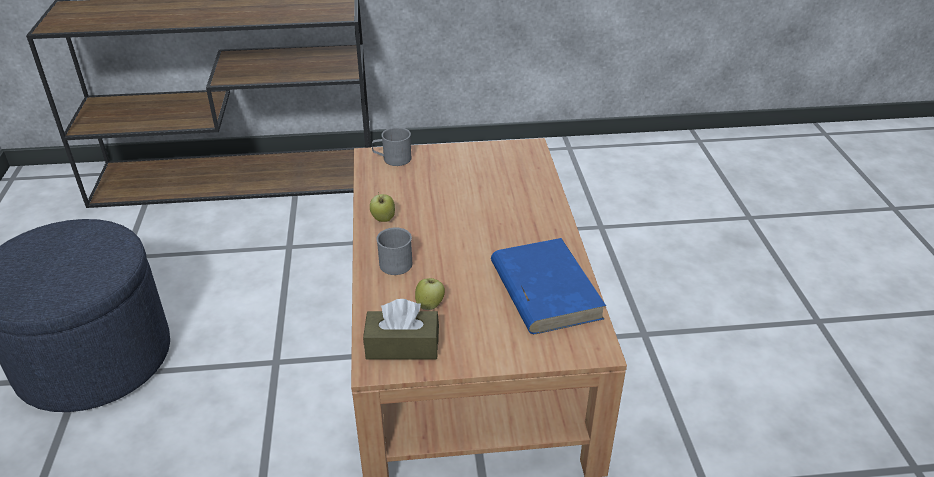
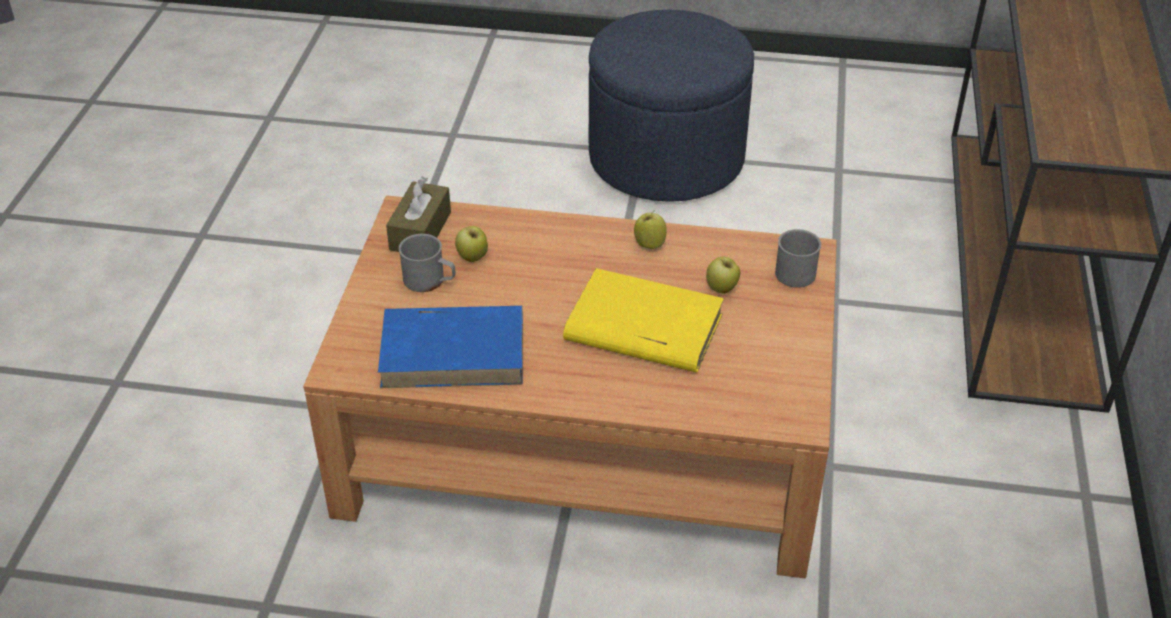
camera: 105 degrees right, 5 degrees up
grey mug [376,227,412,275] -> grey mug moved to [399,234,456,292]
none -> yellow book [563,268,724,373]
none -> apple [706,257,740,294]

